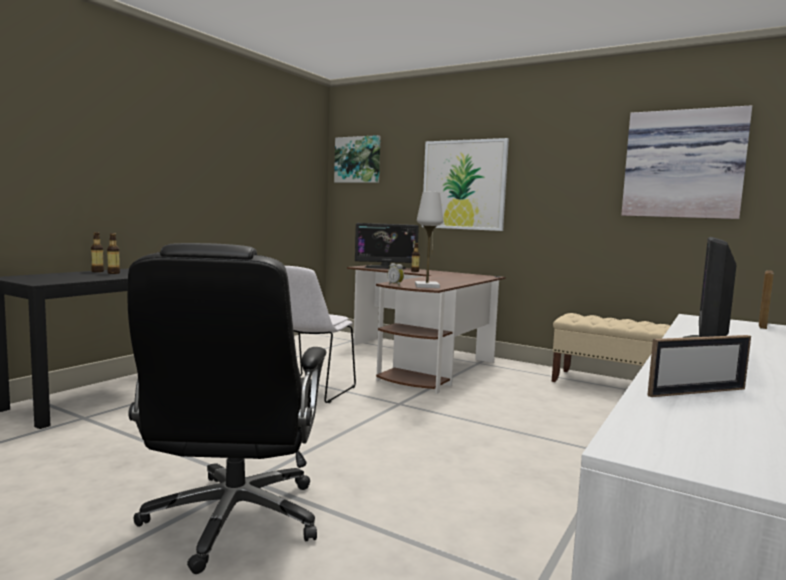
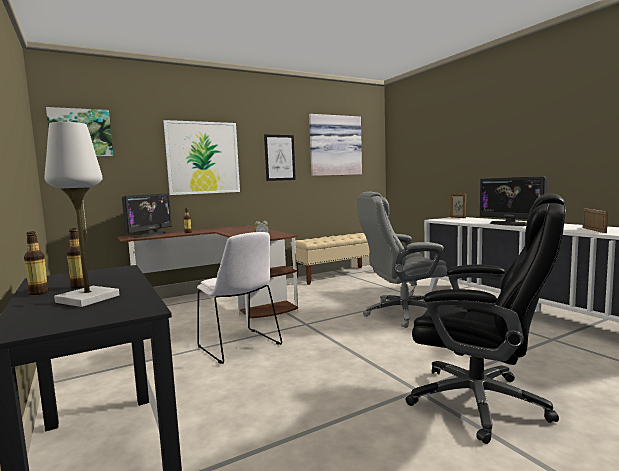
camera: 60 degrees left, 0 degrees up
white table lamp [415,192,444,288] -> white table lamp moved to [45,122,120,307]
none -> picture [264,134,296,181]
none -> grey office chair [356,192,447,328]

